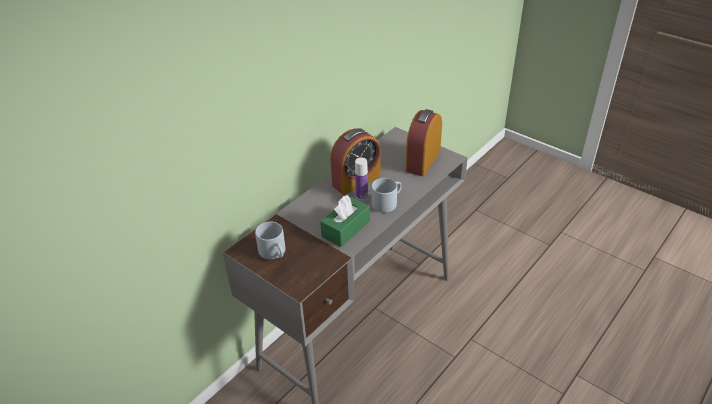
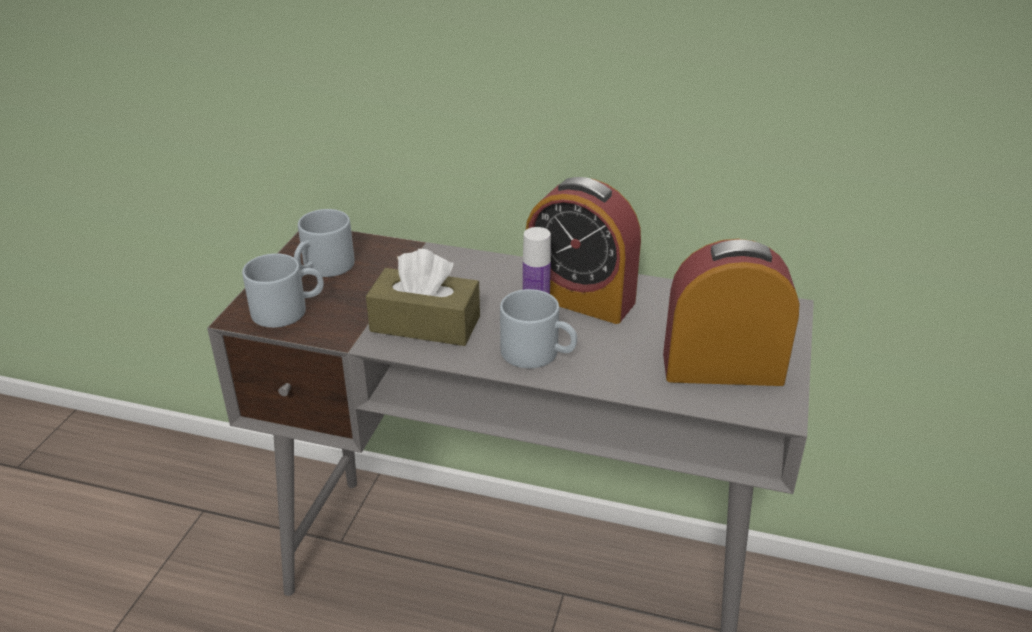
camera: 65 degrees right, 5 degrees down
green tissue box [320,195,370,247] -> brown tissue box [366,249,480,346]
none -> grey mug [242,253,324,328]

